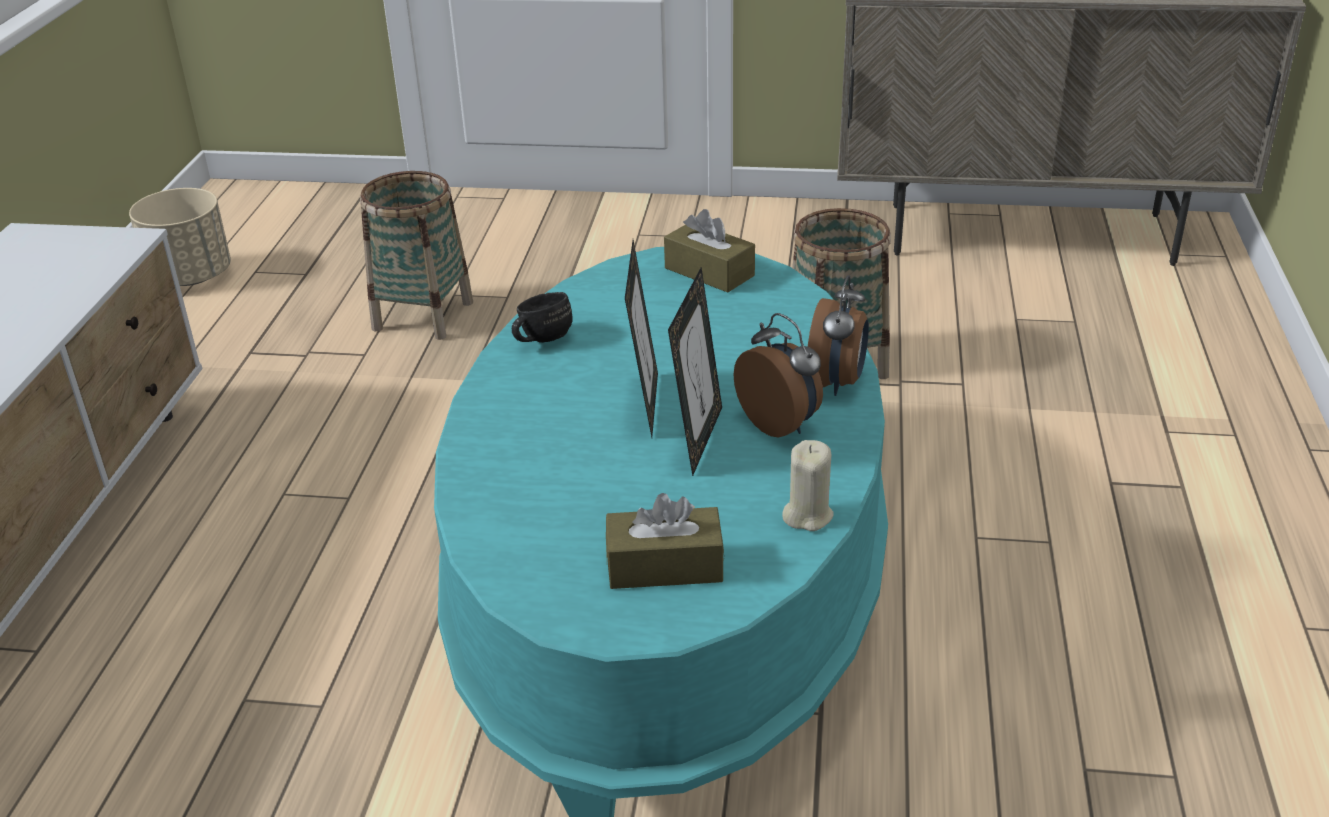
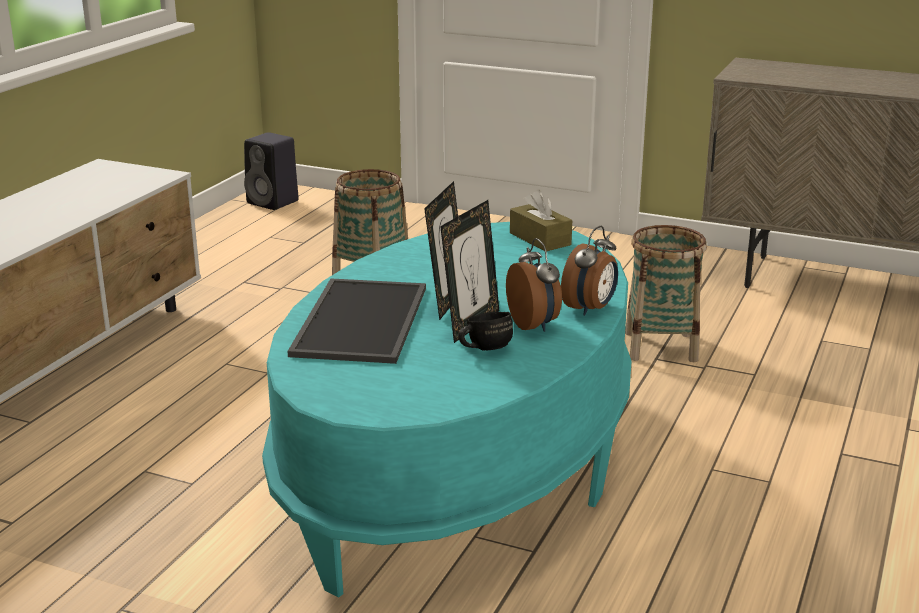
camera: 15 degrees right, 10 degrees down
beige planter [129,188,231,286] -> none
black mug [512,292,573,343] -> black mug moved to [458,312,513,350]
brown tissue box [606,493,724,589] -> none
beige candle [782,440,834,531] -> none
none -> black speaker [244,132,299,210]
none -> tray [288,279,426,364]

